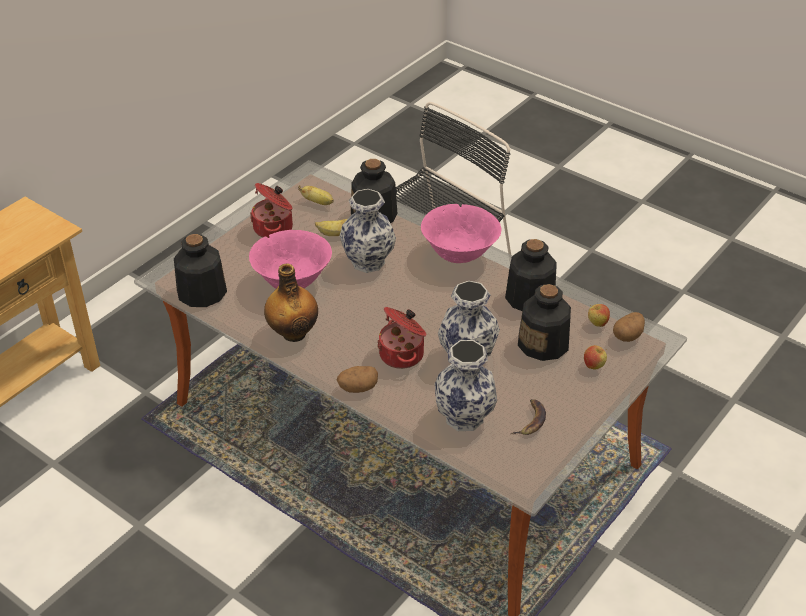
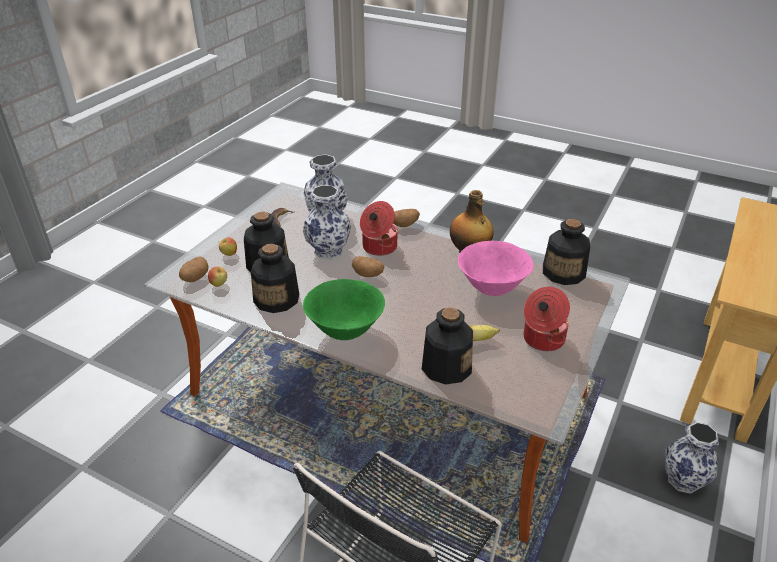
camera: 170 degrees right, 5 degrees down
banana [298,185,334,205] -> none
vase [339,189,396,273] -> vase moved to [665,422,719,494]
pink bowl [421,204,502,263] -> green bowl [303,279,385,340]
none -> potato [352,256,384,277]

